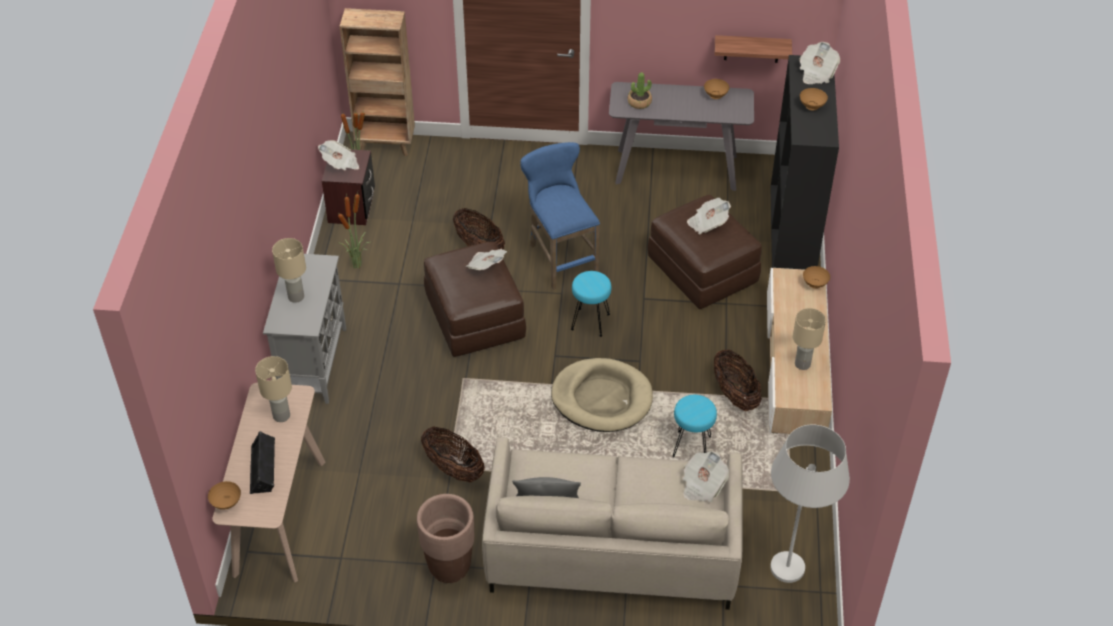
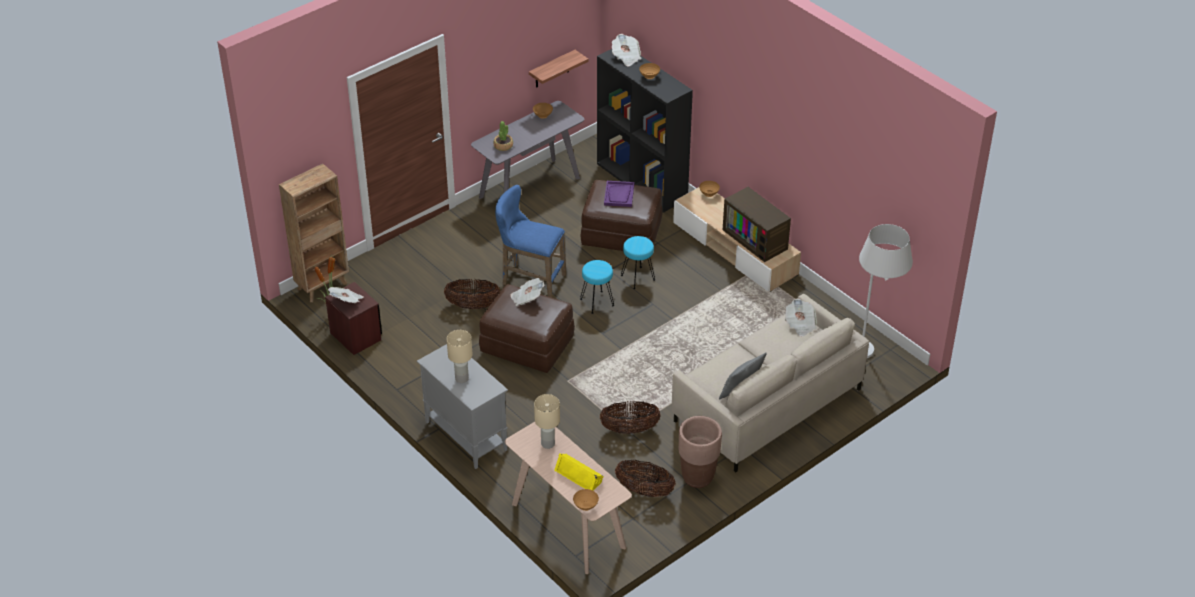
camera: 45 degrees left, 5 degrees down
black speaker [250,431,275,494] -> yellow speaker [554,453,604,490]
potted plant [337,193,370,269] -> none
beige dog bed [551,358,653,432] -> none
turquoise stool [673,395,717,457] -> turquoise stool moved to [621,236,655,289]
newspaper [687,198,731,234] -> purple tray [604,181,634,207]
basket [714,350,762,411] -> basket moved to [615,459,676,497]
beige table lamp [793,308,826,370] -> television [723,187,791,262]

